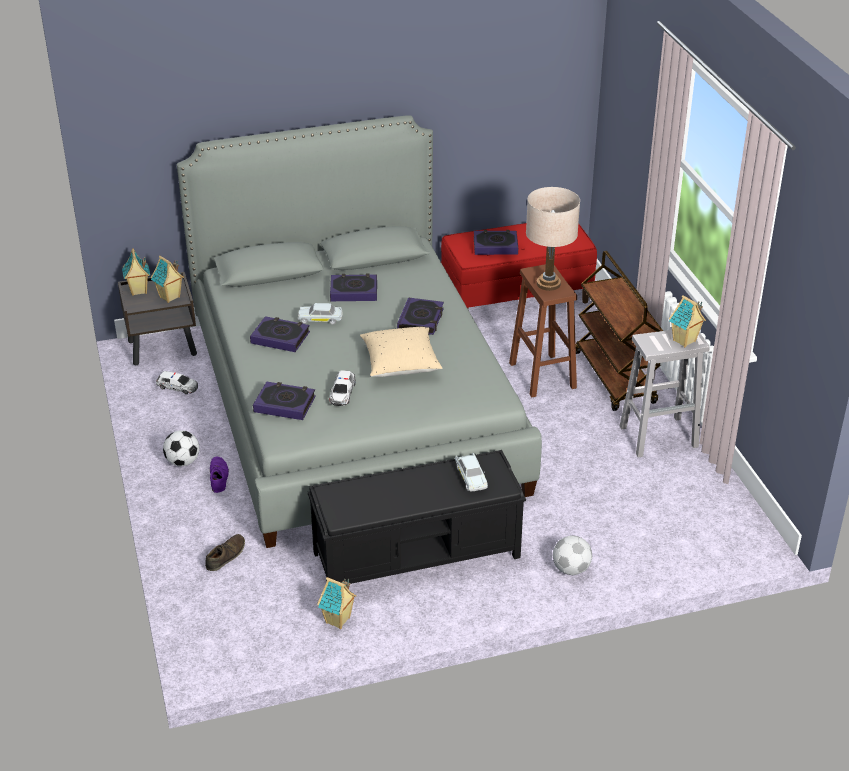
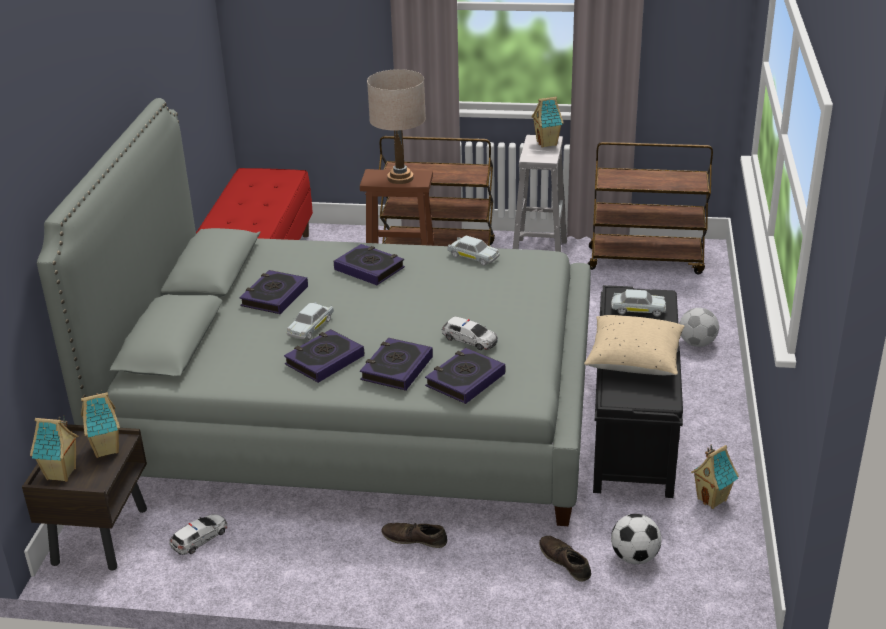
camera: 65 degrees left, 5 degrees down
football [163,430,199,466] -> football moved to [611,514,662,564]
purple shoe [210,457,229,493] -> brown shoe [381,521,447,548]
beige pillow [360,327,443,377] -> beige pillow moved to [584,315,685,375]
book [474,230,518,255] -> book moved to [360,338,433,391]
none -> white toy car [447,236,500,266]
none -> brown cart [588,142,713,274]

